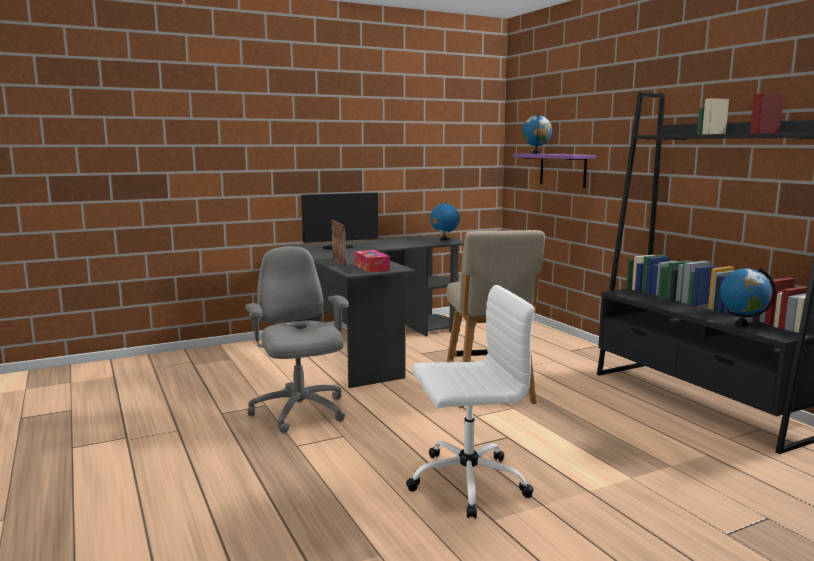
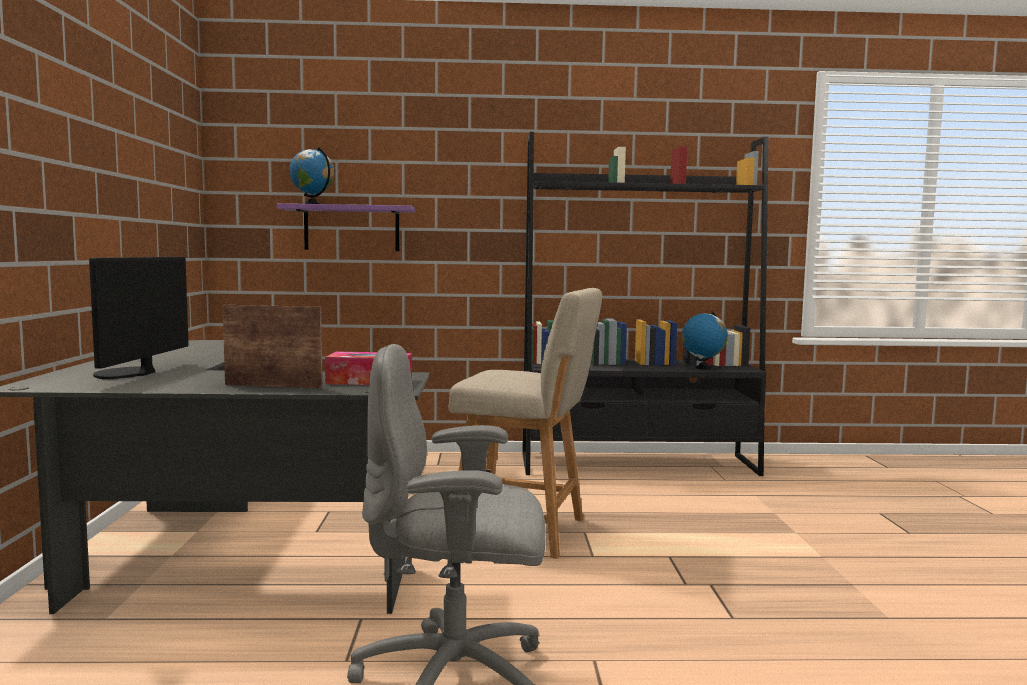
camera: 65 degrees left, 5 degrees down
white office chair [406,285,535,519] -> none
globe [430,202,460,241] -> none

